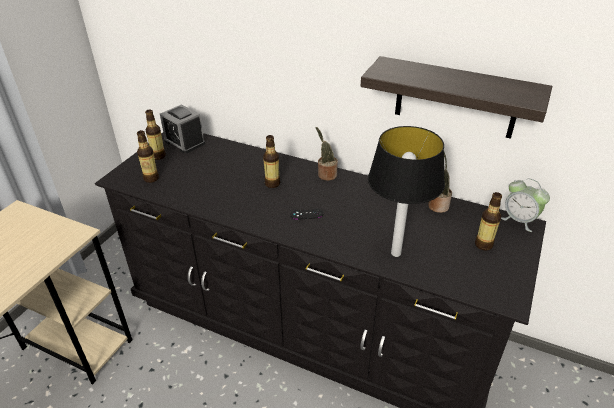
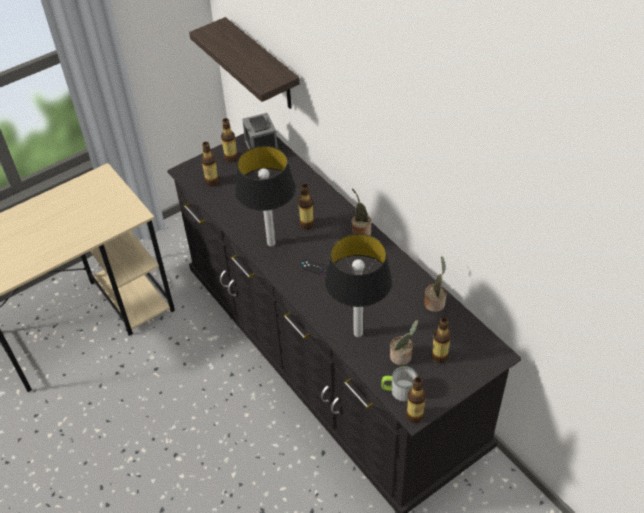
camera: 30 degrees right, 10 degrees up
shelf [361,56,552,139] -> shelf moved to [189,17,300,109]
alarm clock [501,179,550,232] -> none
none -> table lamp [235,146,296,247]
none -> mug [381,366,418,402]
none -> potted plant [390,320,418,365]
none -> bottle [406,377,426,423]

